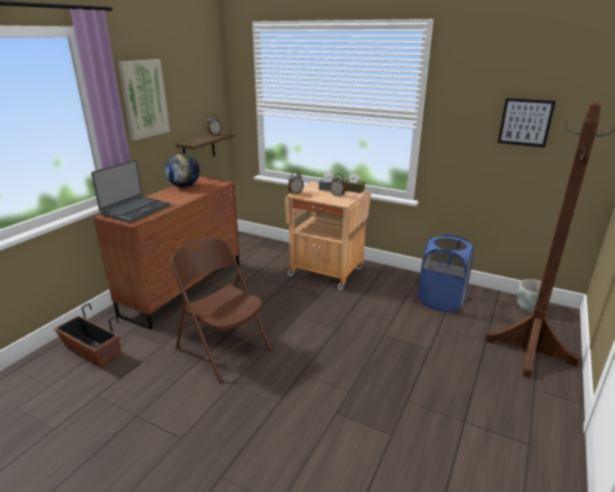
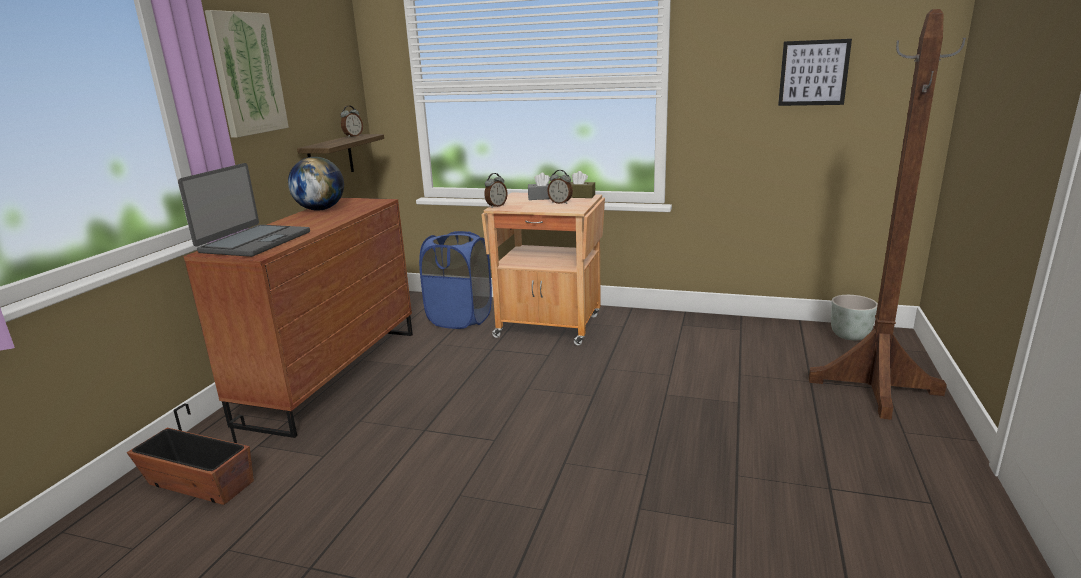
camera: 10 degrees left, 5 degrees down
brown chair [171,238,272,384] -> none
blue laundry basket [418,234,474,312] -> blue laundry basket moved to [419,231,492,329]

